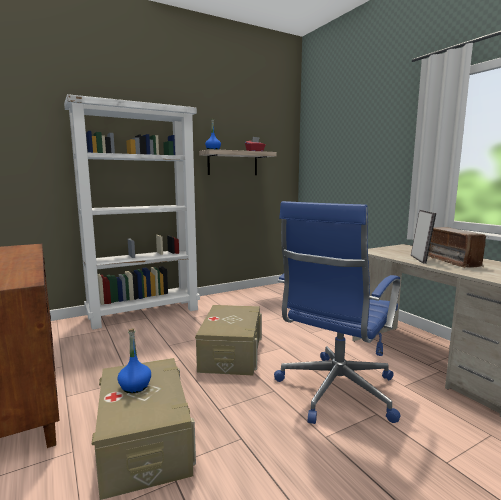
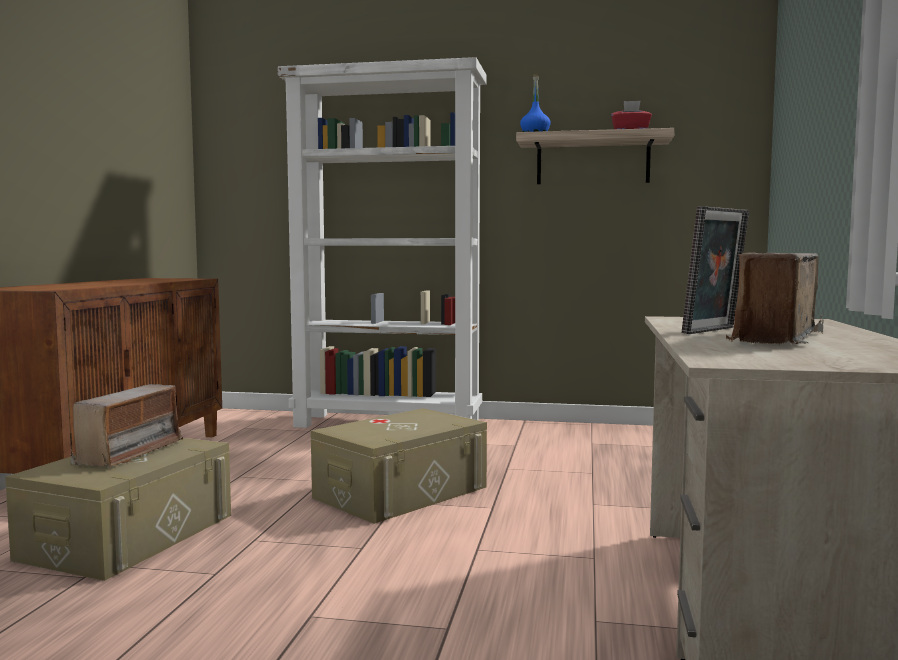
camera: 40 degrees right, 5 degrees down
blue bottle [117,329,151,393] -> radio [70,384,183,468]
blue office chair [274,201,400,424] -> none

